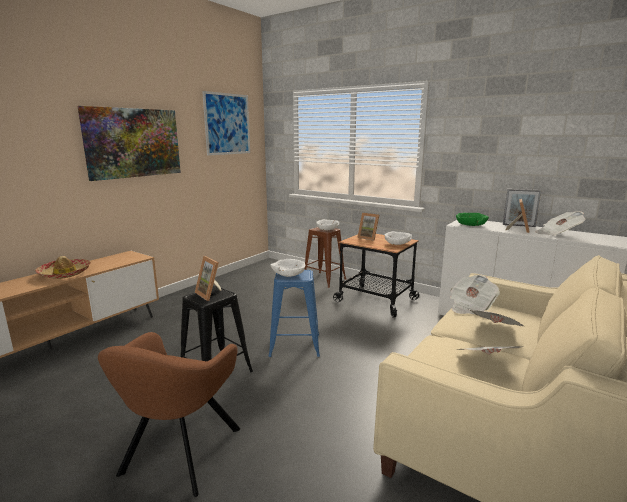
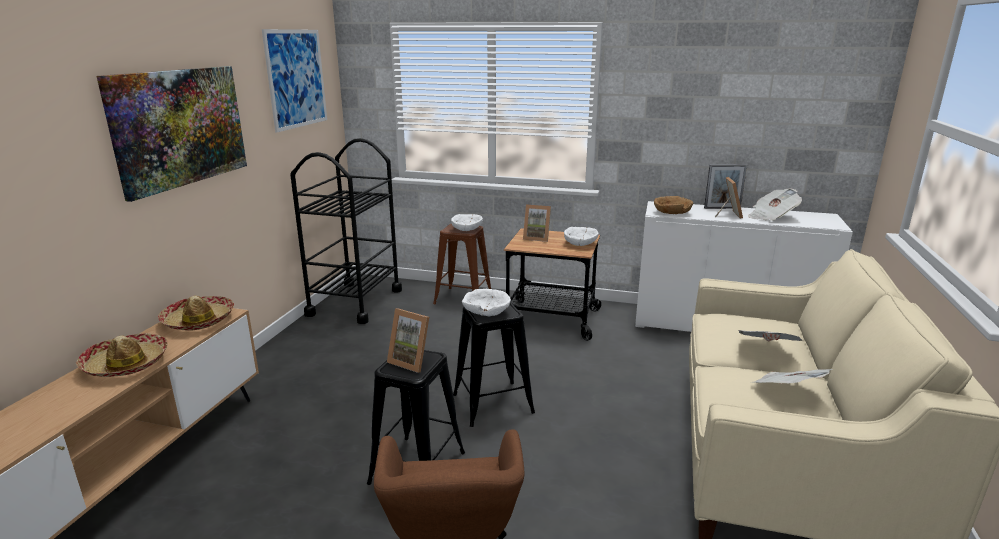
camera: 20 degrees left, 5 degrees up
blue stool [269,270,320,357] -> black stool [453,301,535,427]
newspaper [450,275,500,314] -> none
green bowl [456,213,489,226] -> brown bowl [654,196,693,214]
none -> hat [158,296,234,330]
none -> black cart [290,138,402,324]

